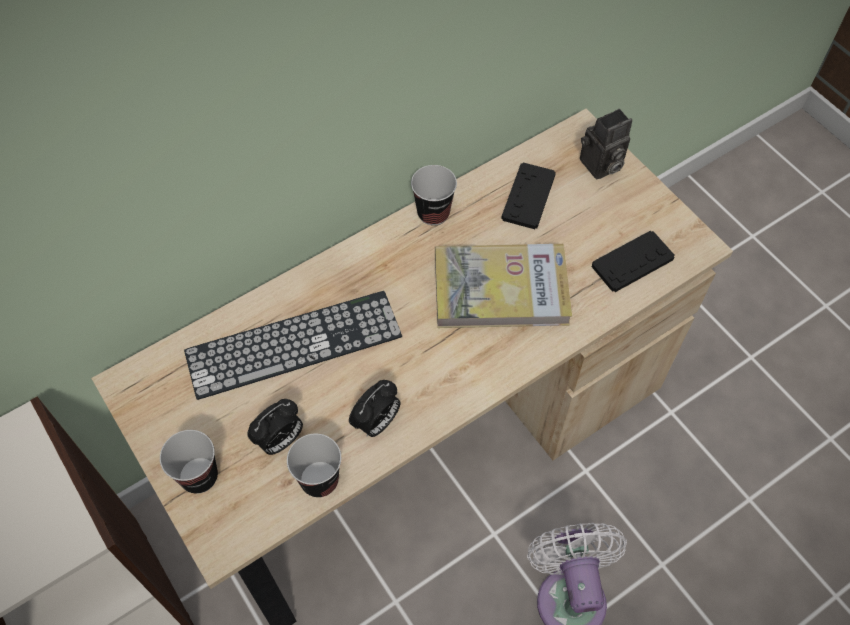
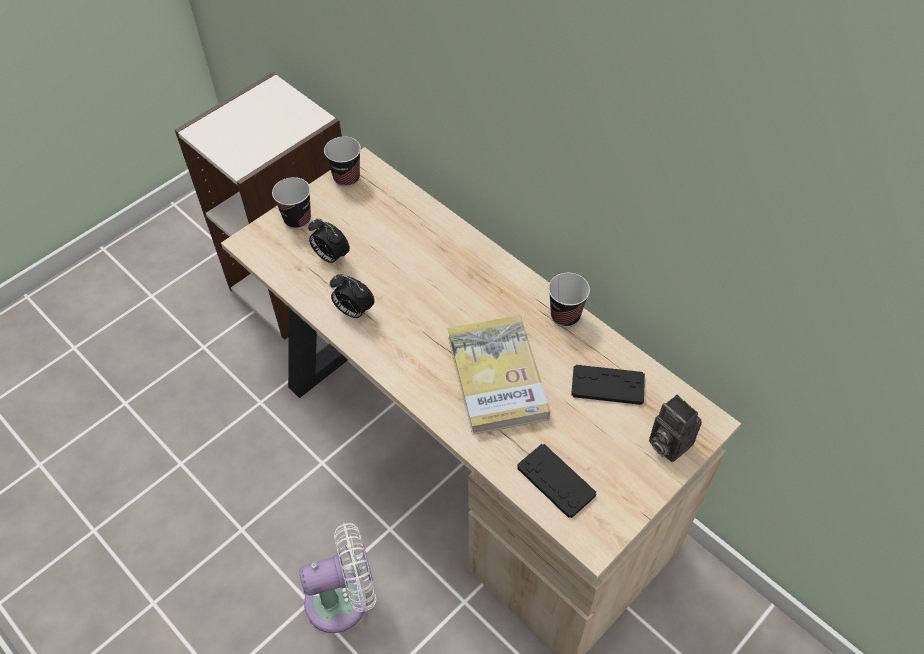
camera: 80 degrees right, 5 degrees down
keyboard [184,291,402,400] -> none
cup [287,434,341,497] -> cup moved to [324,137,361,187]

